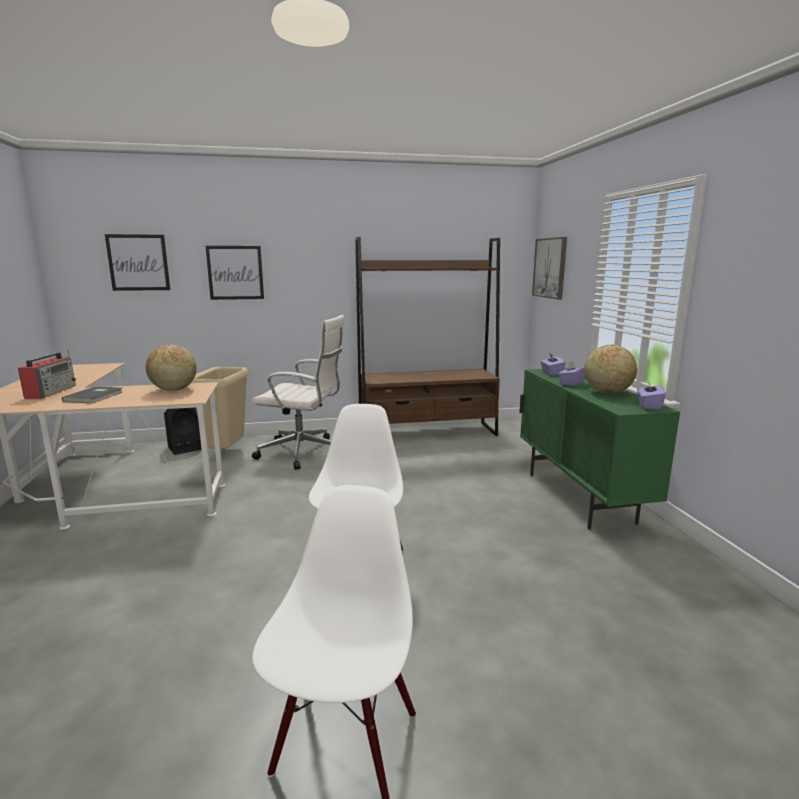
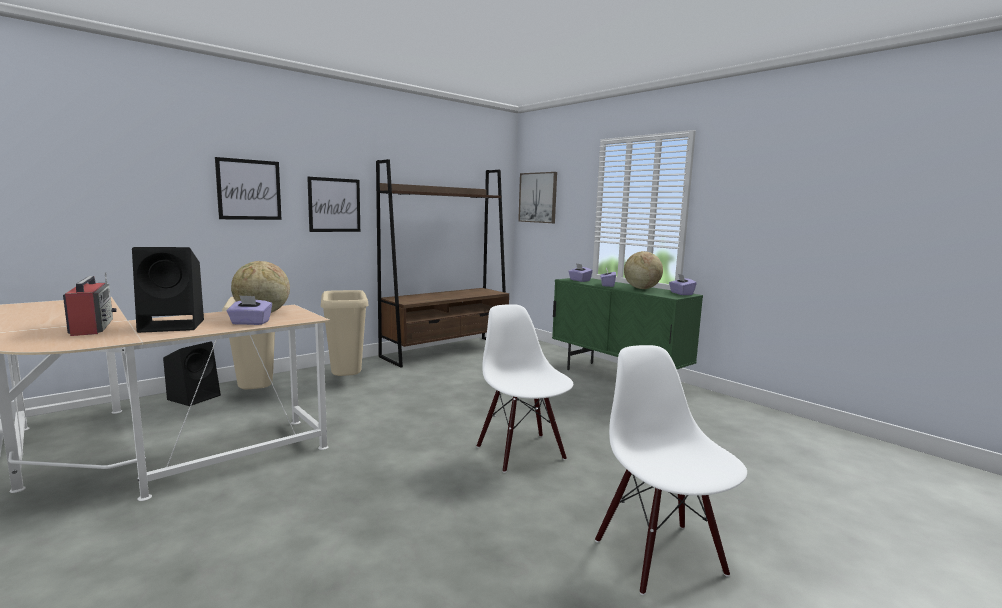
camera: 30 degrees left, 5 degrees down
grey book [62,386,122,403] -> black speaker [132,247,204,333]
picture [105,234,170,291] -> picture moved to [307,177,360,232]
white office chair [252,315,345,470] -> beige trash can [321,290,369,376]
none -> purple tissue box [227,295,272,325]

